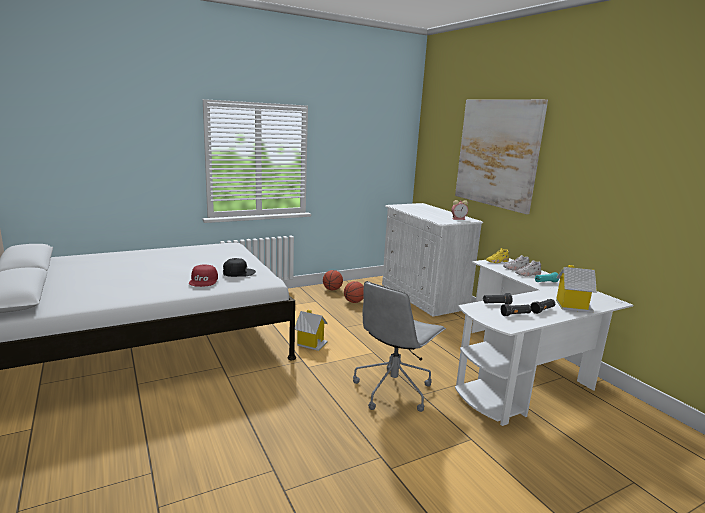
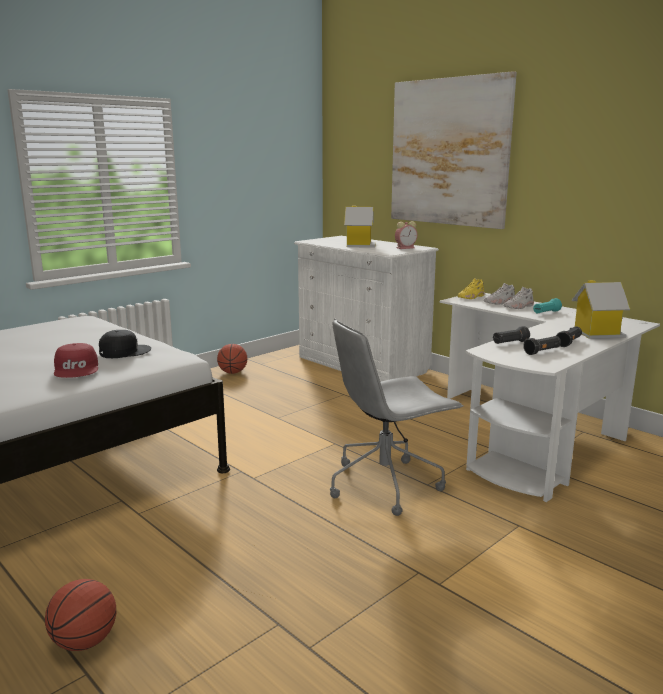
camera: 15 degrees left, 0 degrees up
toy house [295,310,328,351] -> toy house moved to [344,206,376,248]
basketball [344,281,364,303] -> basketball moved to [45,579,116,651]
grey office chair [353,281,446,412] -> grey office chair turned 45 degrees clockwise [330,318,463,516]

